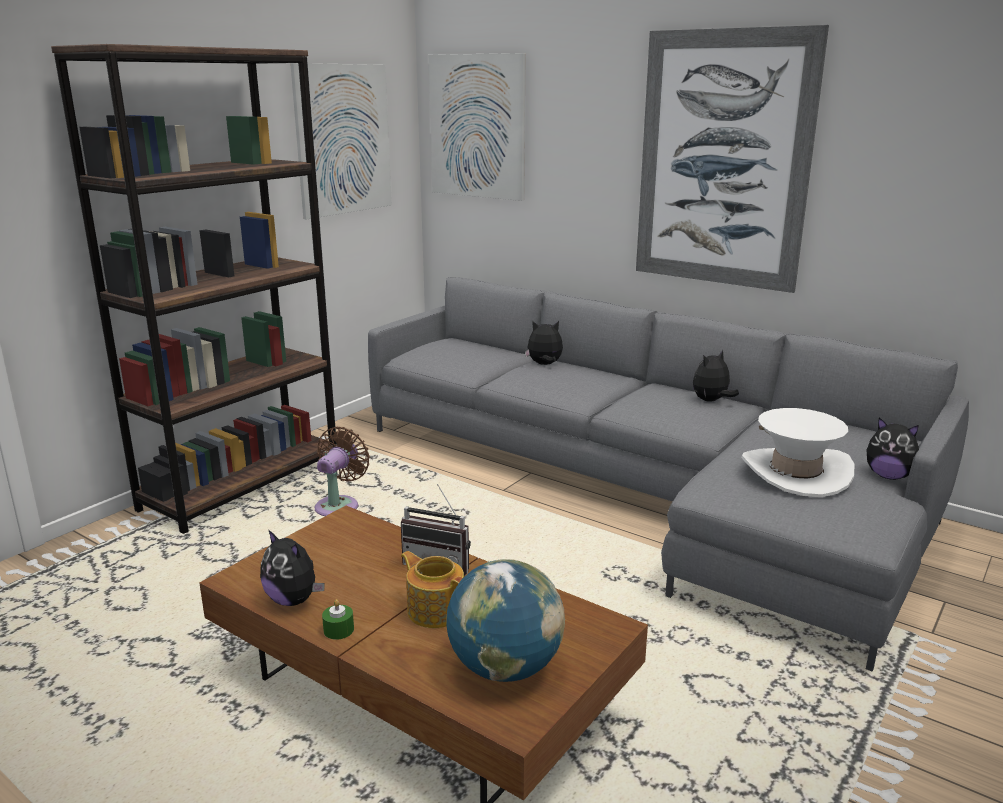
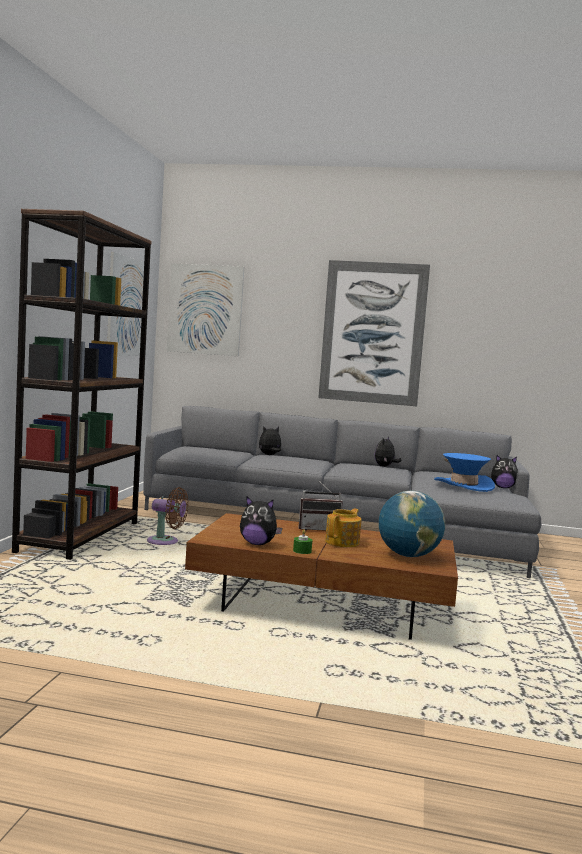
camera: 25 degrees left, 15 degrees down
brown fan [315,427,370,516] -> brown fan turned 105 degrees clockwise [147,487,189,545]
teapot [401,551,464,628] -> teapot turned 105 degrees clockwise [325,508,361,547]
white hat [742,408,854,497] -> blue hat [434,453,495,492]

